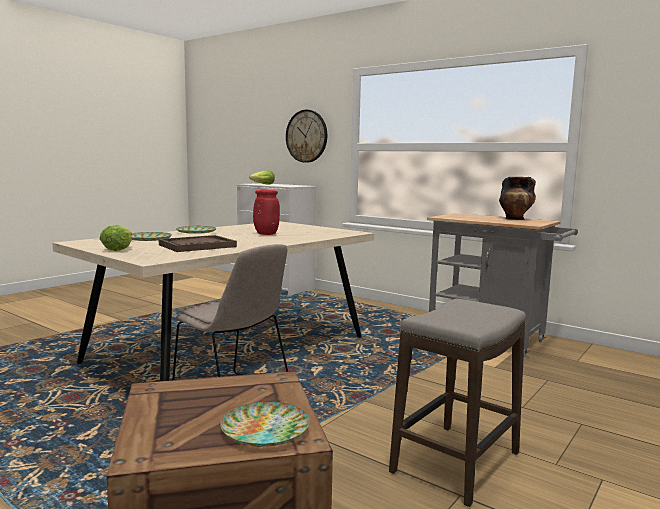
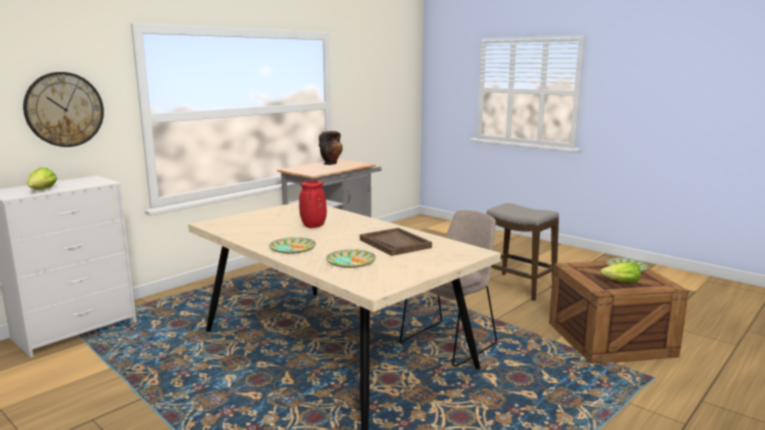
camera: 85 degrees left, 5 degrees up
lettuce [100,225,132,251] -> lettuce moved to [600,262,641,284]

